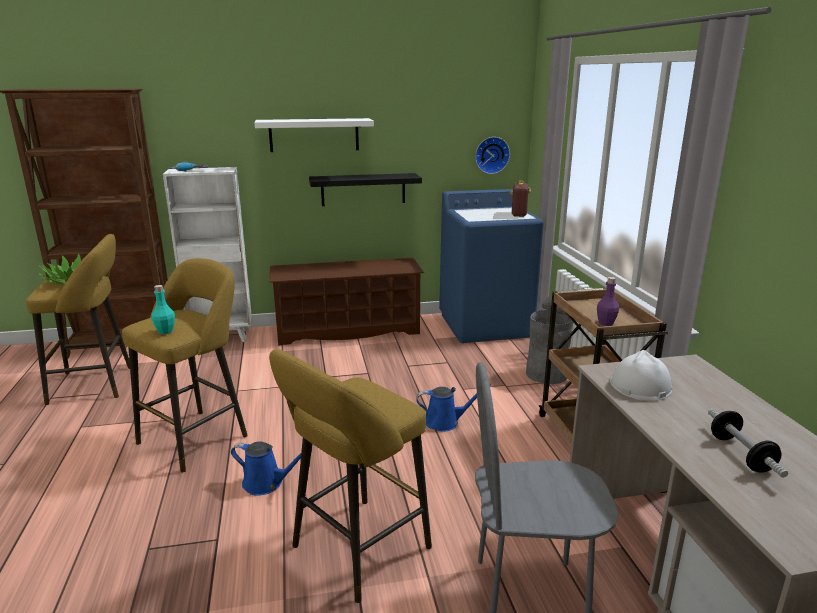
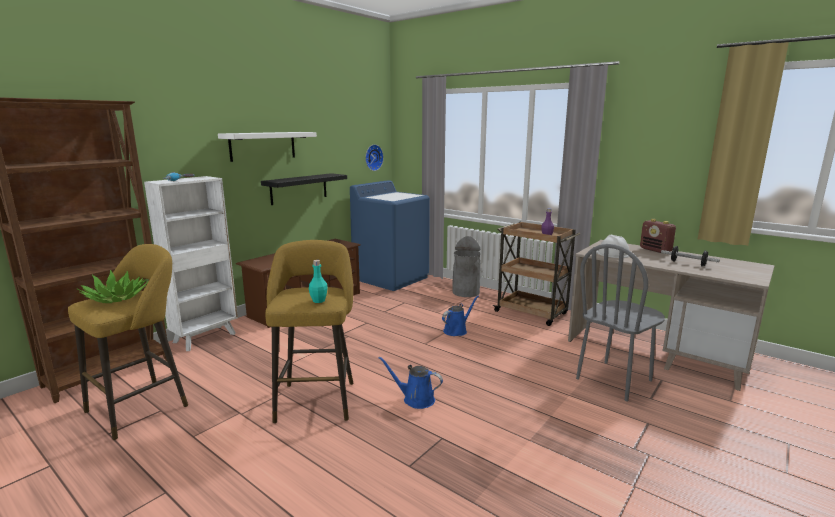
camera: 40 degrees left, 5 degrees down
blue watering can [231,441,301,495] -> blue watering can turned 135 degrees counterclockwise [378,356,443,409]
yellow stool [269,349,432,603] -> none
radio [510,181,531,217] -> radio moved to [640,219,676,253]

